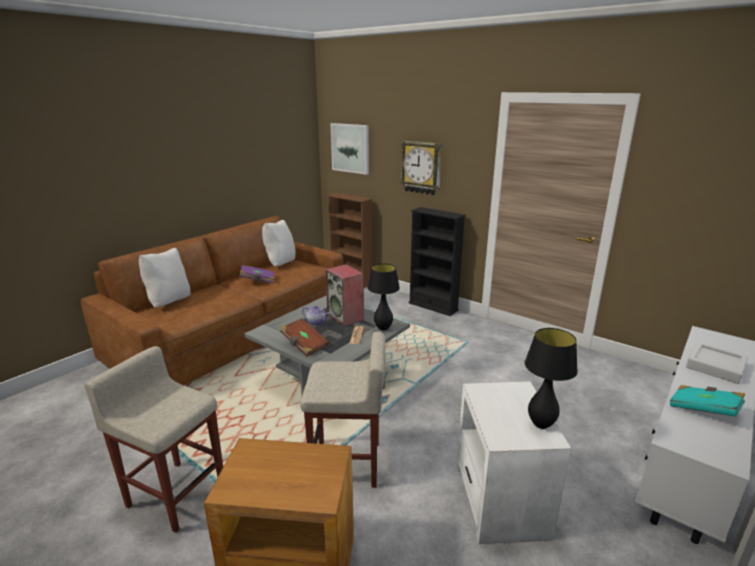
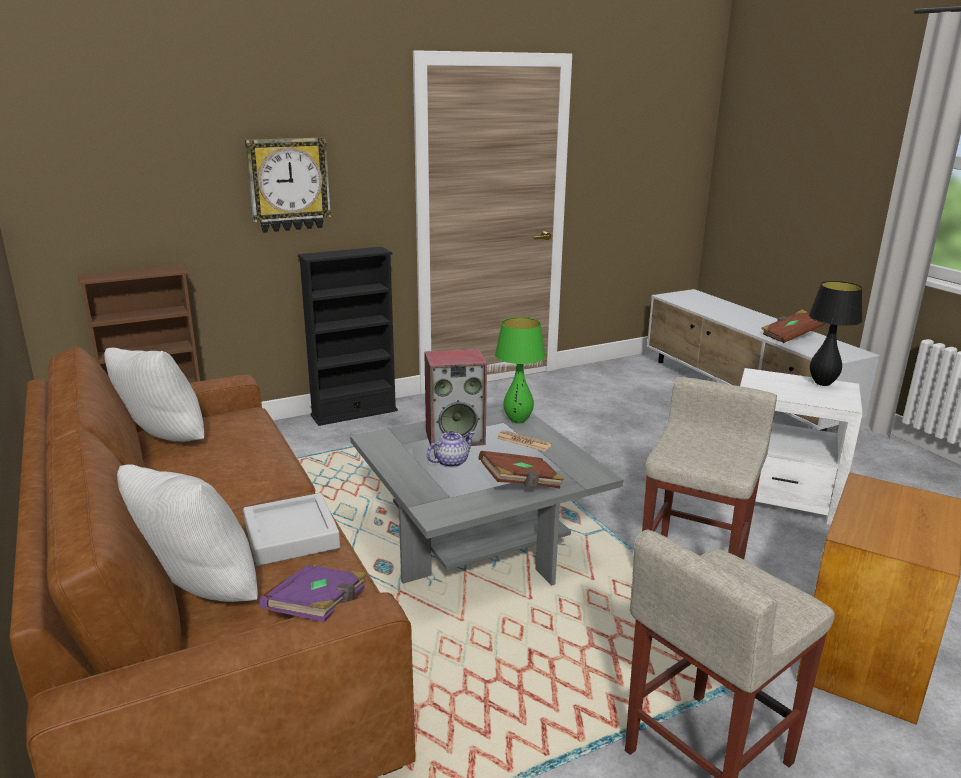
camera: 65 degrees left, 0 degrees up
purple book [239,265,275,284] -> purple book moved to [259,565,367,622]
picture [330,123,369,175] -> none
black table lamp [368,264,400,331] -> green table lamp [495,317,546,424]
turquoise book [670,385,745,417] -> brown book [762,310,825,343]
grey tray [686,342,748,384] -> grey tray moved to [243,493,340,566]

